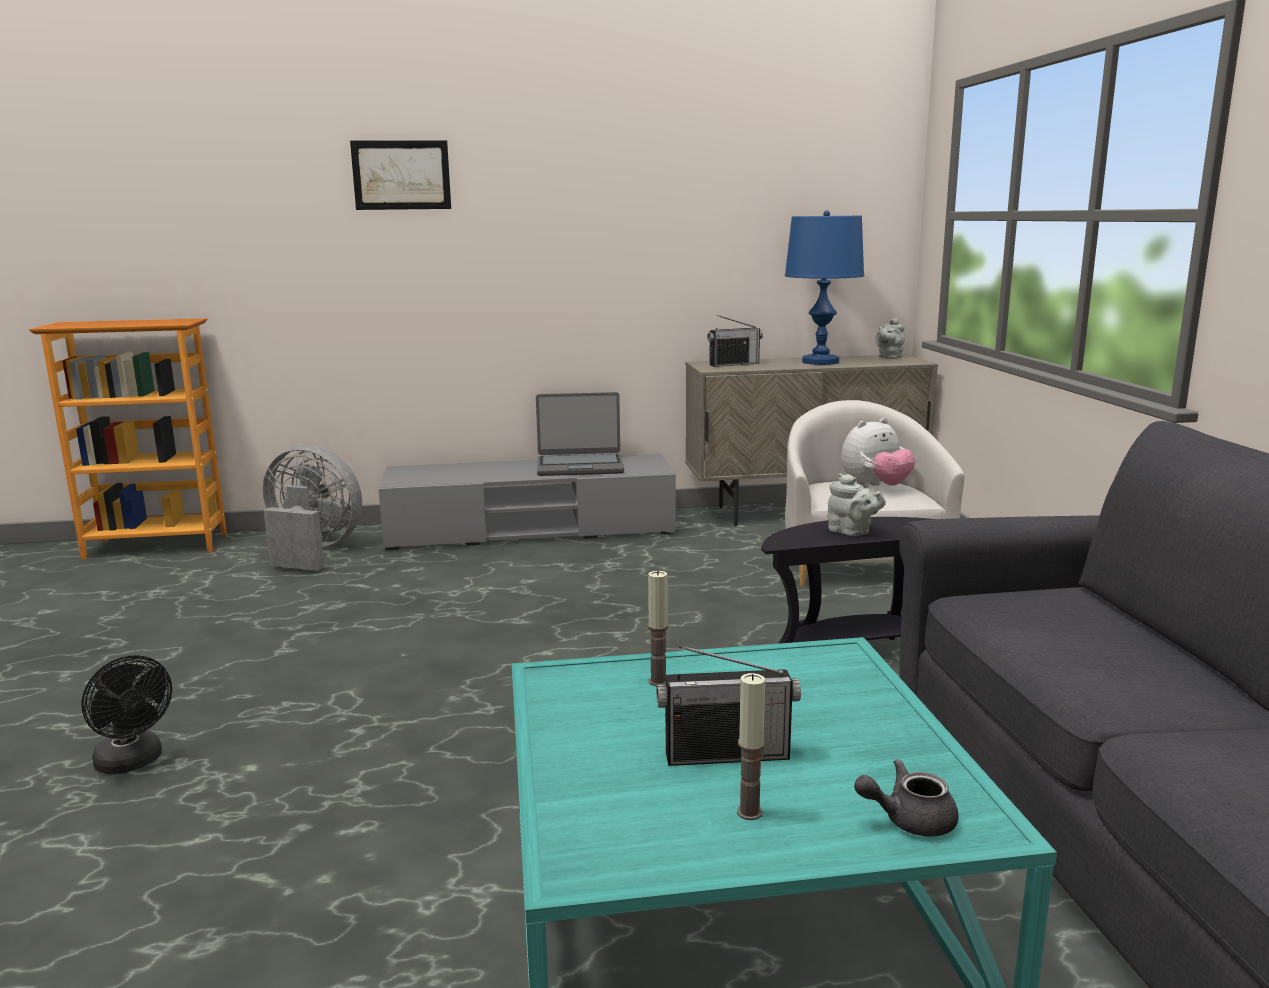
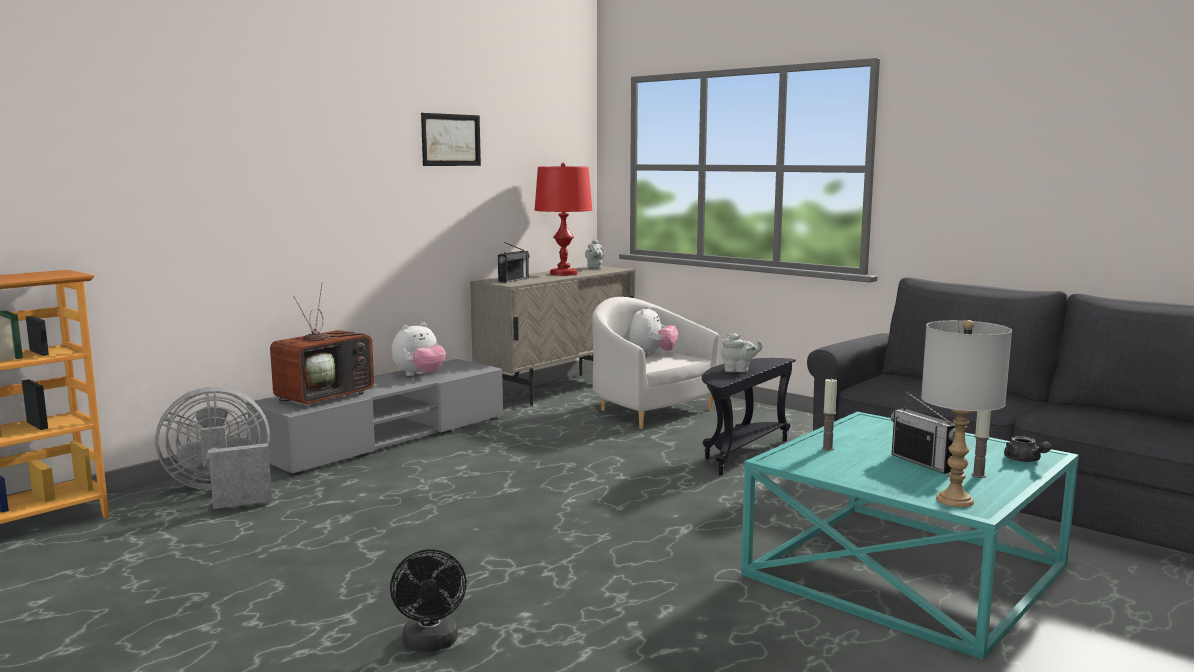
camera: 40 degrees left, 5 degrees down
black fan [81,655,172,774] -> black fan turned 75 degrees clockwise [390,549,467,652]
picture [350,140,451,210] -> picture moved to [421,113,481,166]
laptop [536,392,624,476] -> plush toy [391,322,446,376]
radio [656,645,801,766] -> radio turned 105 degrees clockwise [891,391,956,474]
blue table lamp [785,210,864,365] -> red table lamp [534,163,592,276]
grey teapot [854,759,959,837] -> grey teapot turned 60 degrees counterclockwise [1004,436,1052,462]
none -> television [270,282,374,407]
none -> grey table lamp [921,320,1012,507]

